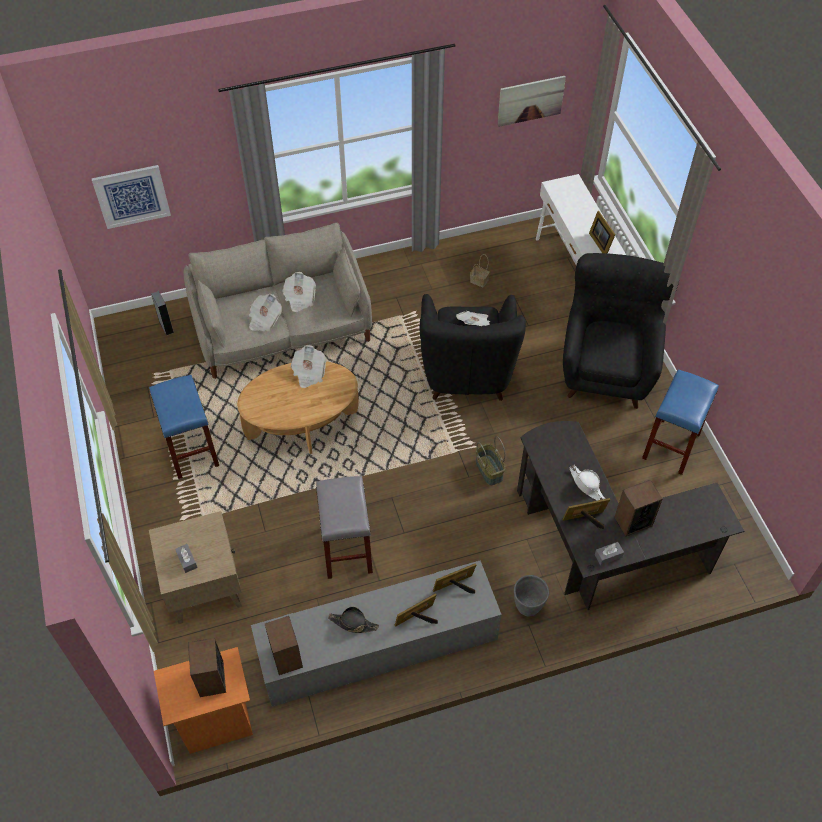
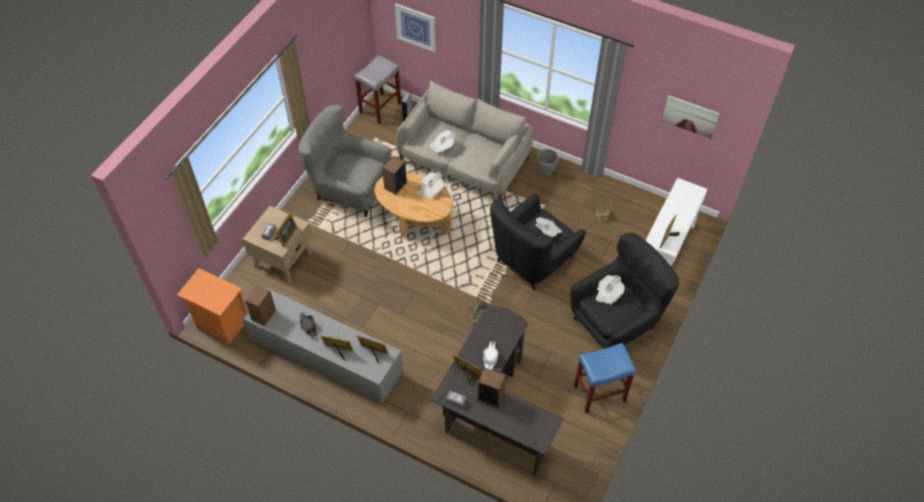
camera: 45 degrees right, 0 degrees up
blue stool [149,375,219,479] -> grey armchair [298,105,391,217]
speaker [188,638,226,697] -> speaker moved to [382,156,407,195]
newspaper [282,272,316,312] -> newspaper moved to [596,275,625,305]
grey stool [316,476,373,579] -> grey stool moved to [354,55,402,124]
grey planter [514,575,549,616] -> grey planter moved to [537,149,559,176]
none -> picture frame [274,212,297,247]

